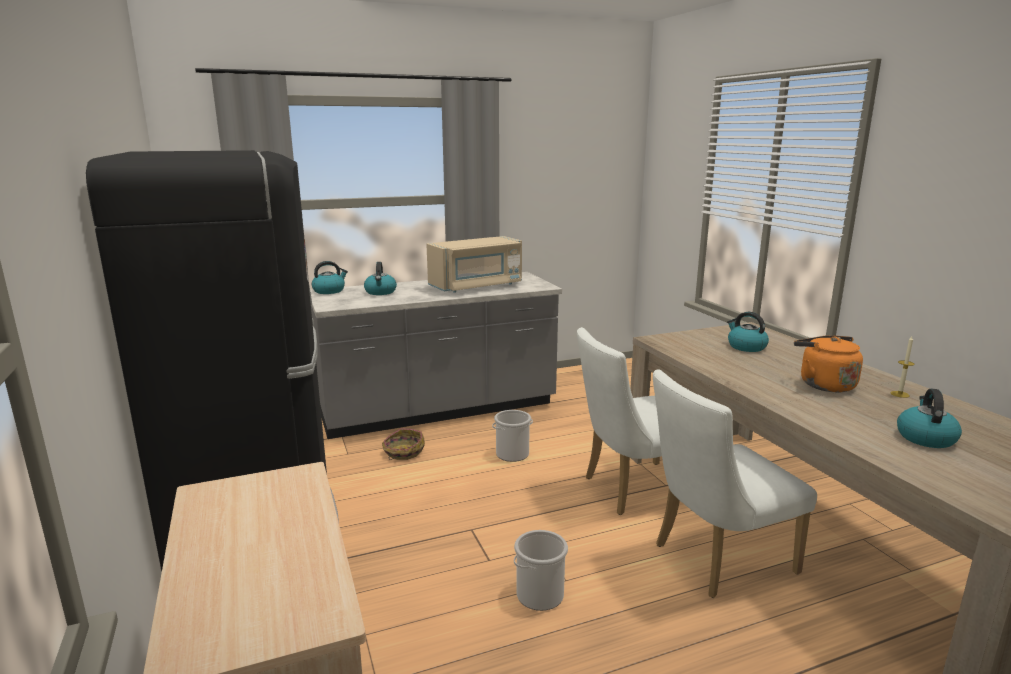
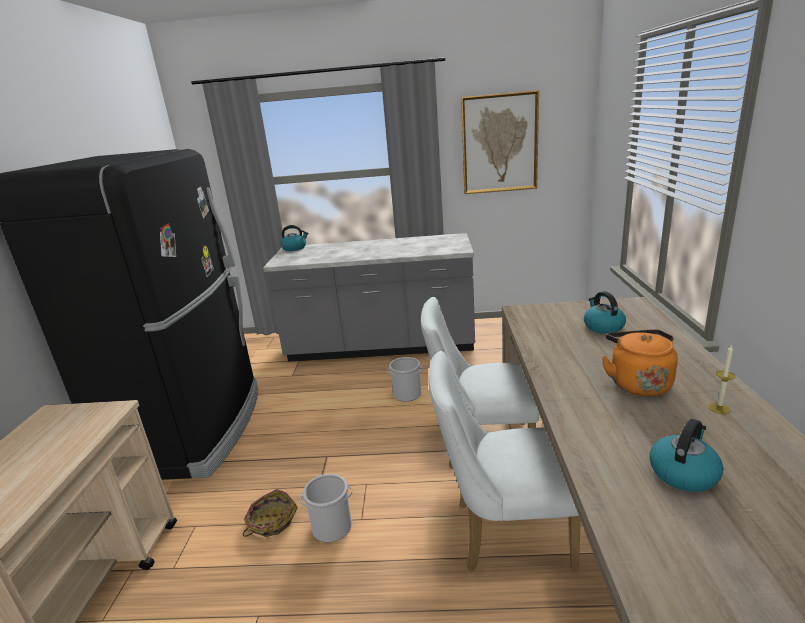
camera: 25 degrees right, 5 degrees up
kettle [364,262,397,295] -> none
basket [382,429,425,460] -> basket moved to [243,489,298,537]
beige microwave [426,236,522,293] -> none
none -> picture [461,90,539,194]

